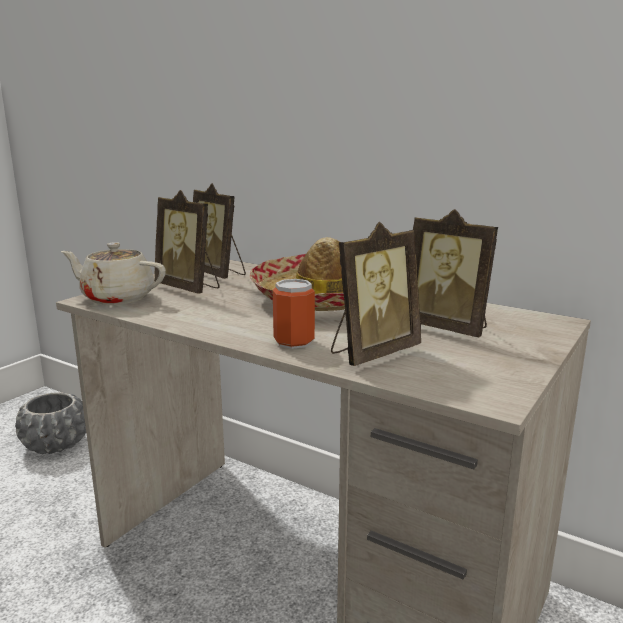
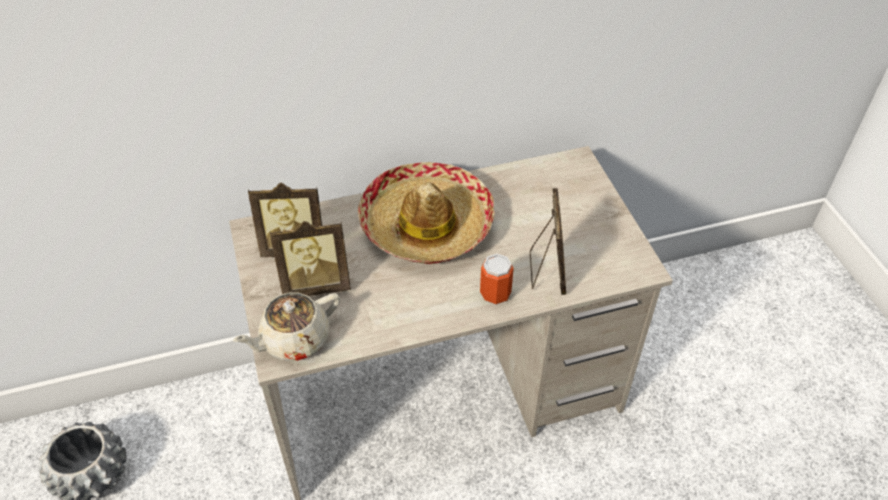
camera: 50 degrees left, 30 degrees up
picture frame [413,209,498,337] -> none

